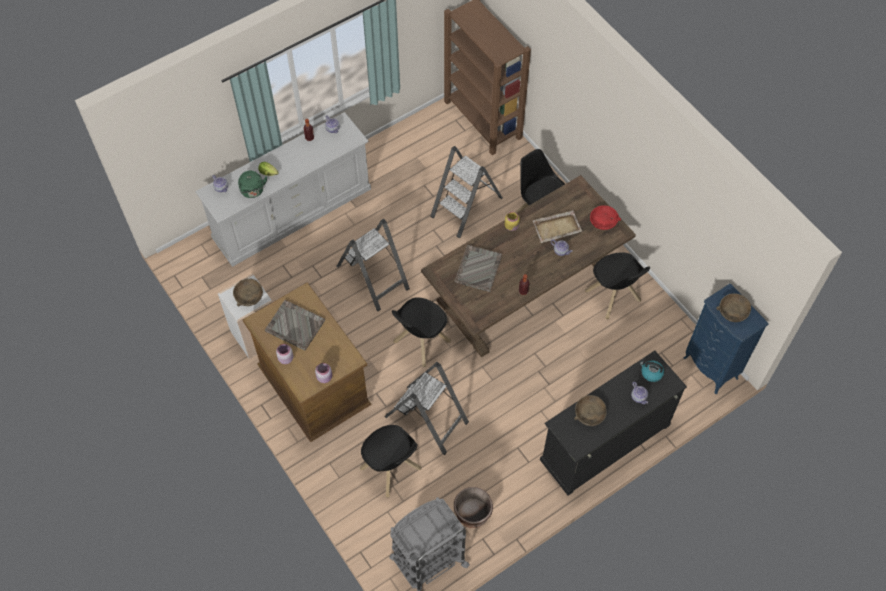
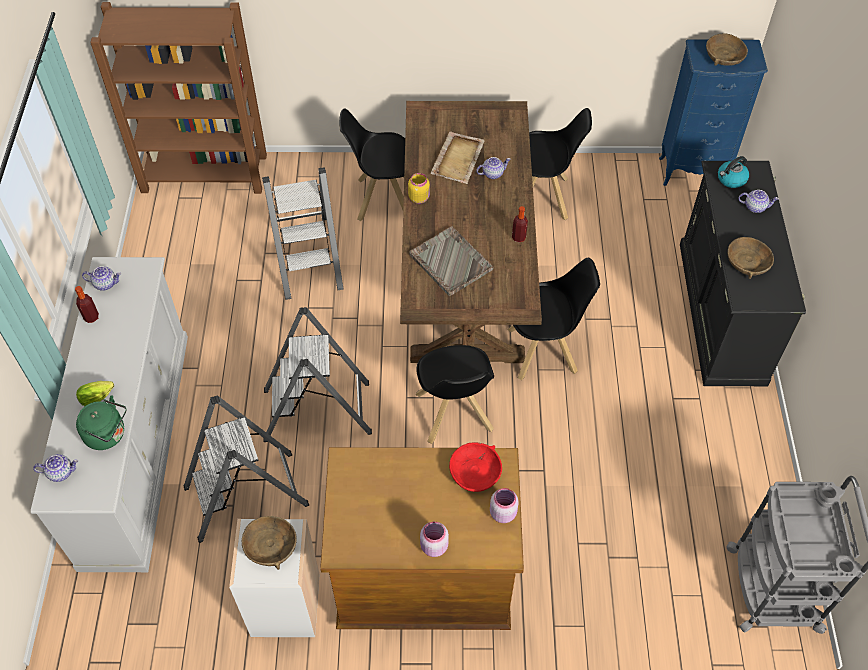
camera: 55 degrees left, 5 degrees down
grey tray [265,300,325,351] -> none
black chair [360,425,421,497] -> black chair moved to [508,258,600,380]
grey step ladder [384,362,469,455] -> grey step ladder moved to [183,395,309,543]
brown planter [454,487,493,528] -> none
red bowl [590,205,621,230] -> red bowl moved to [449,443,502,492]

